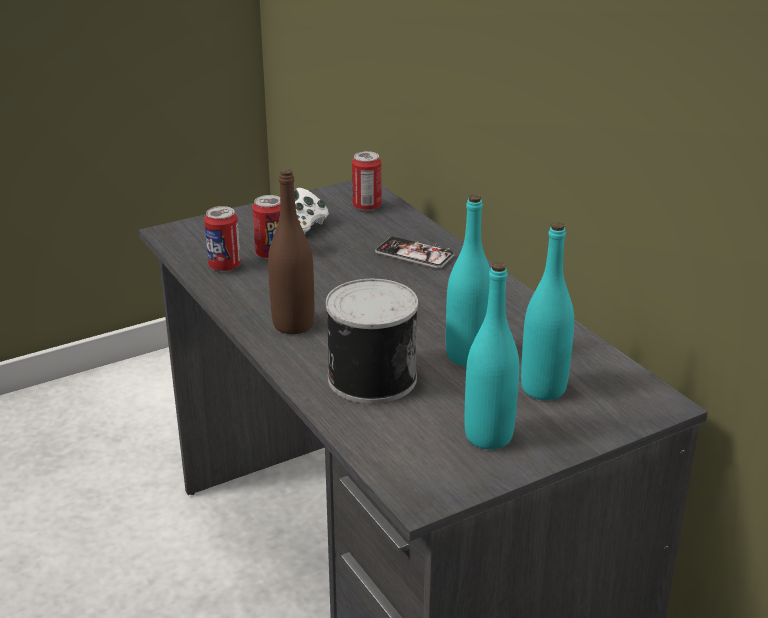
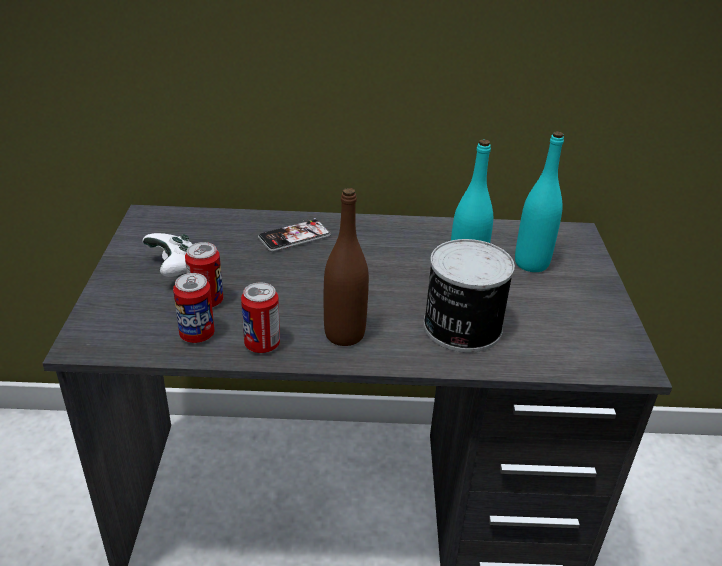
camera: 60 degrees left, 5 degrees up
can [352,151,381,211] -> can moved to [241,282,280,353]
turquoise bottle [465,262,519,449] -> none

